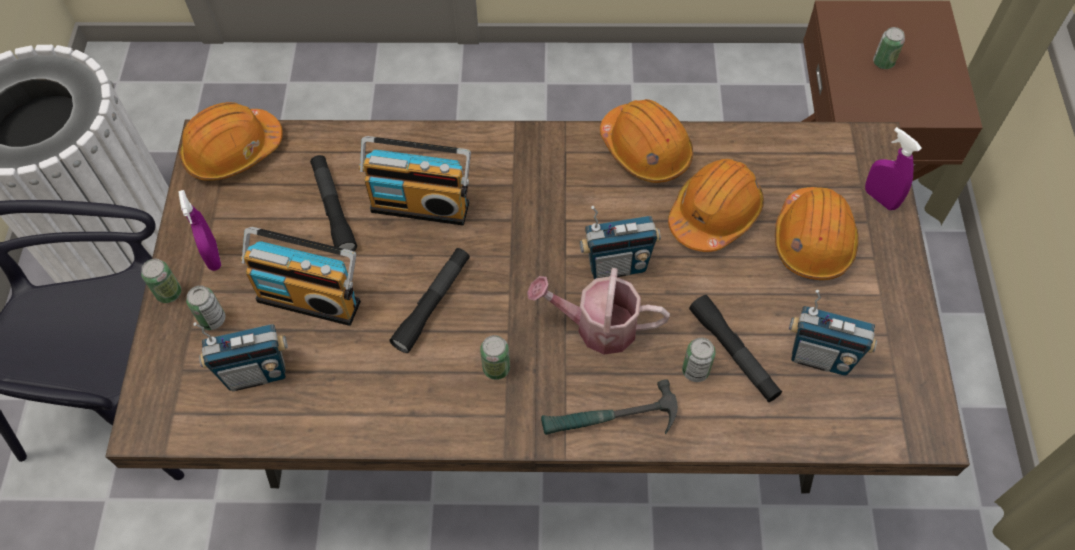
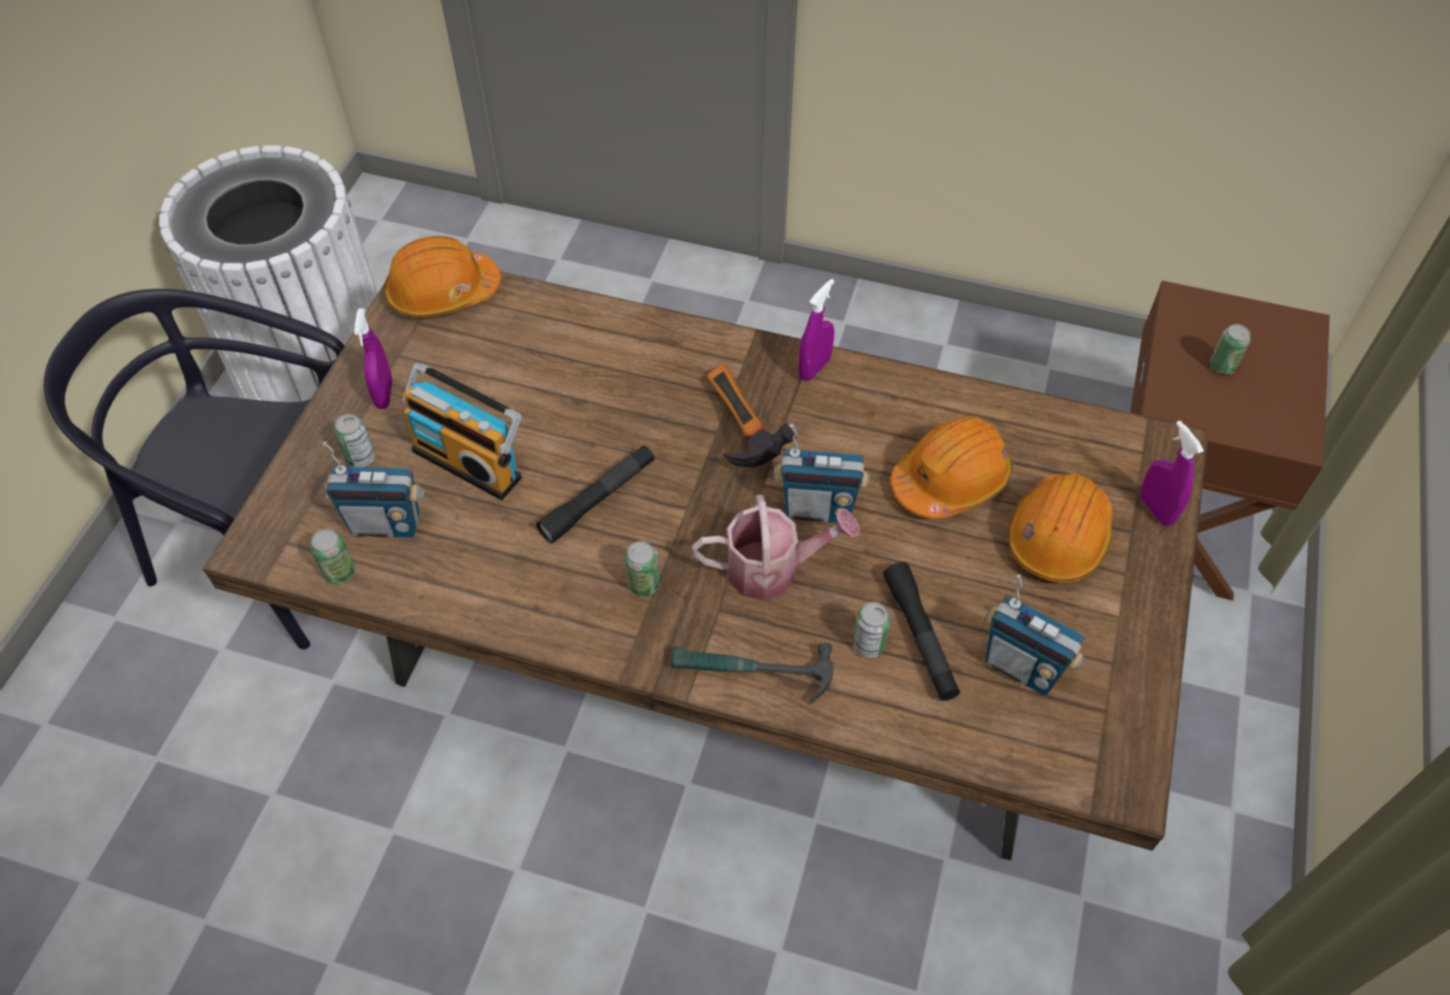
camera: 15 degrees right, 5 degrees down
can [141,259,181,303] -> can moved to [310,529,355,584]
black flashlight [310,155,357,251] -> none
radio [359,136,471,225] -> none
watering can [527,268,670,355] -> watering can turned 150 degrees clockwise [692,495,860,600]
orange hard hat [600,99,693,183] -> none
none -> hammer [706,364,797,468]
none -> purple spray bottle [798,279,834,381]

